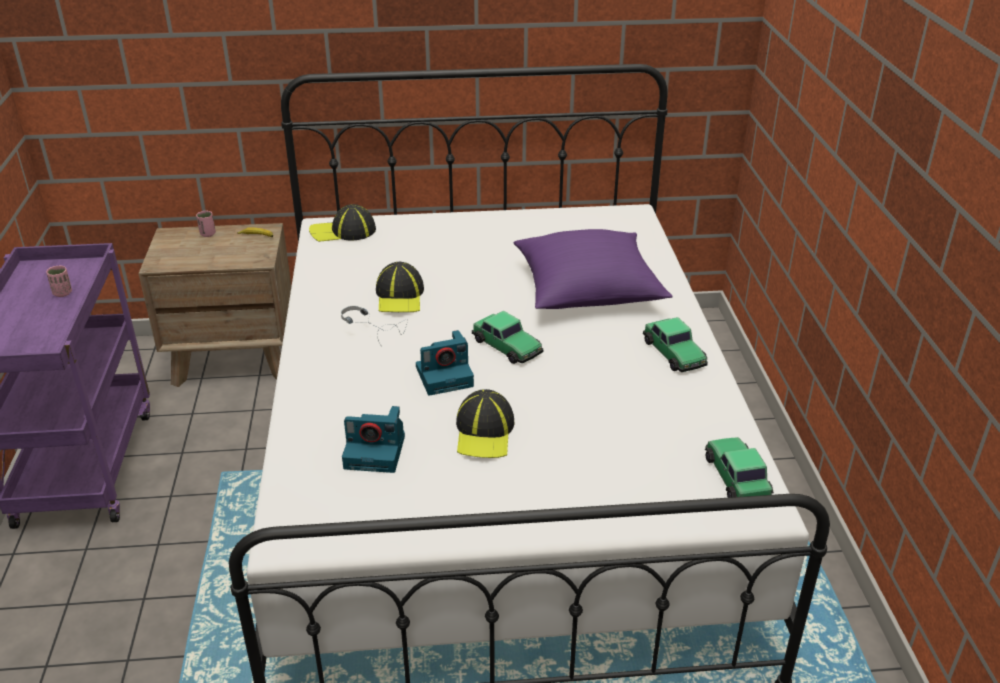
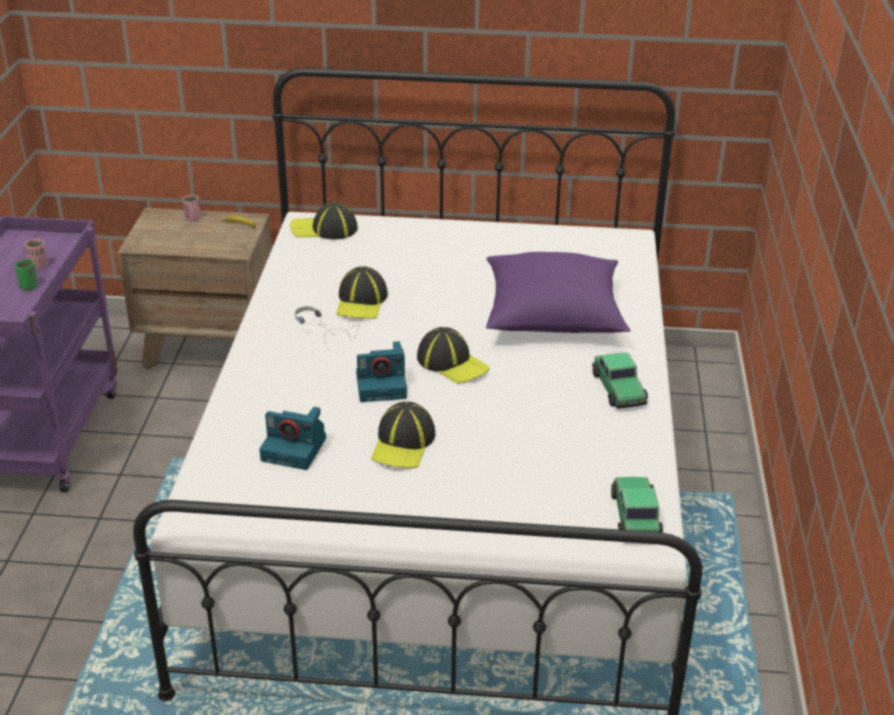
camera: 10 degrees right, 0 degrees up
toy car [472,311,543,364] -> cap [417,327,489,384]
none -> green cup [15,259,38,290]

